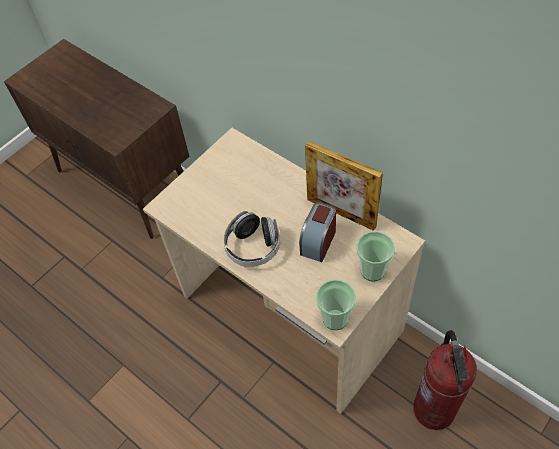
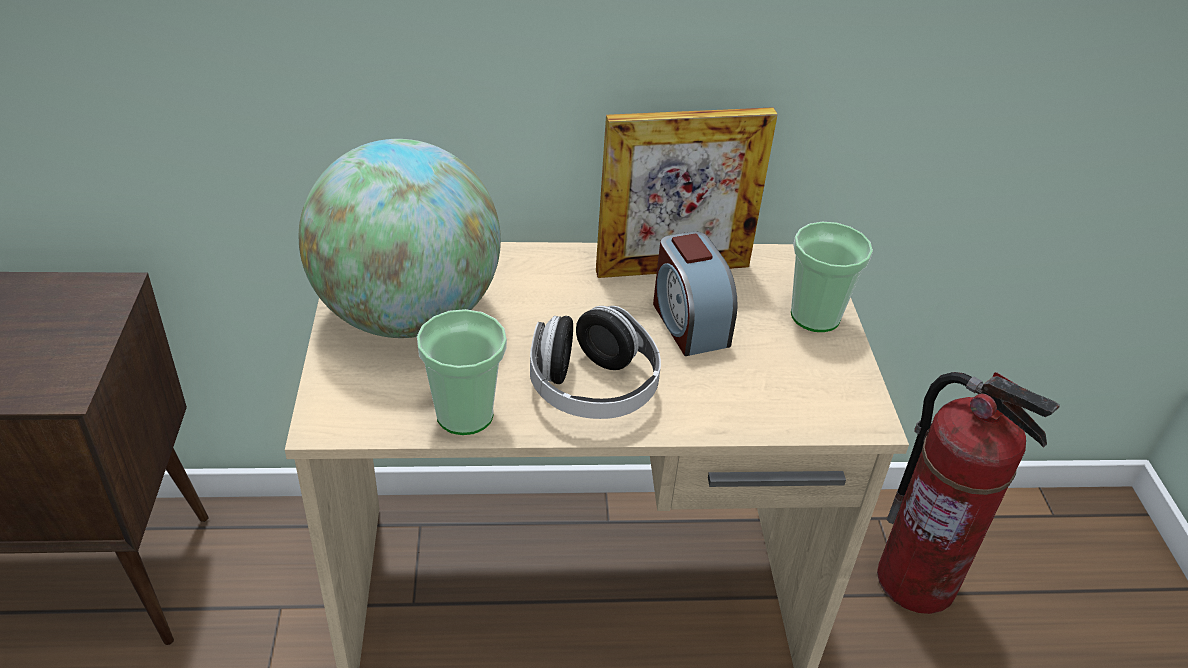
camera: 50 degrees left, 15 degrees down
cup [316,280,356,330] -> cup moved to [417,309,507,435]
none -> globe [299,139,501,338]

